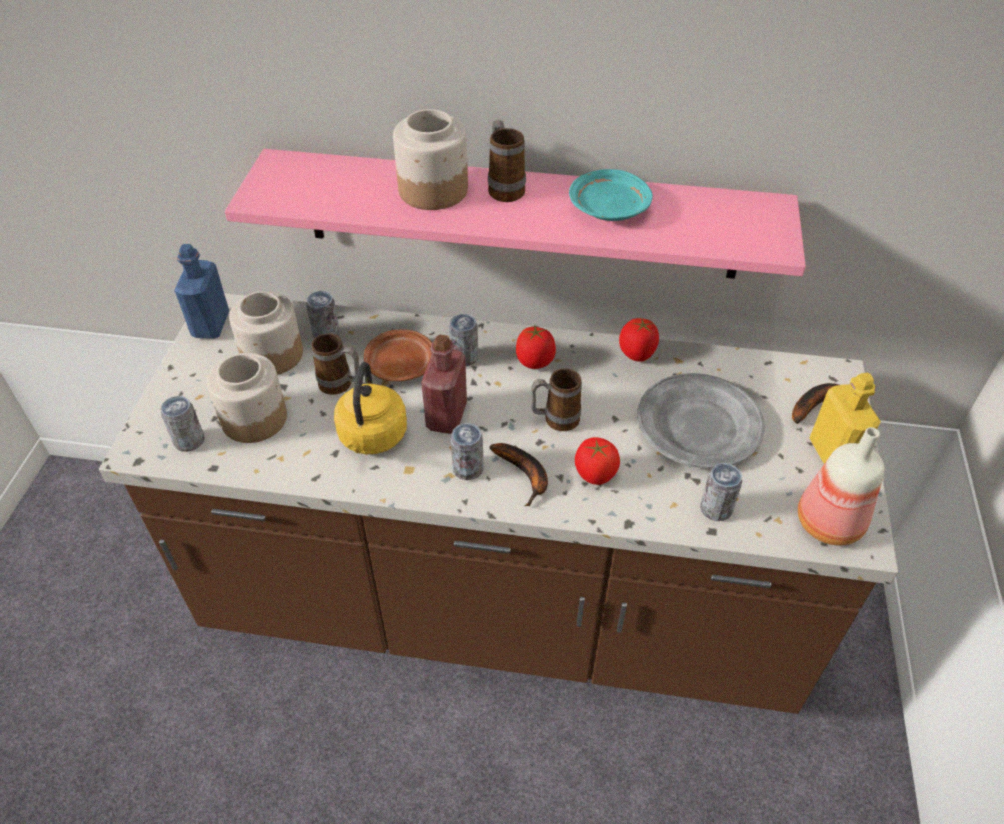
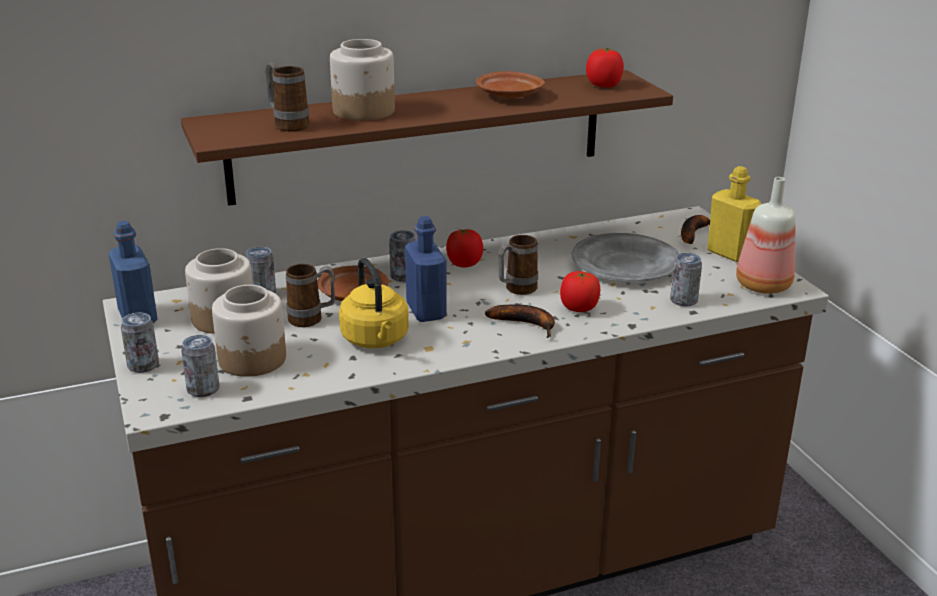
camera: 30 degrees left, 20 degrees down
pink shelf [225,149,806,279] -> brown shelf [181,70,673,206]
red bottle [421,334,467,434] -> blue bottle [405,216,447,322]
can [451,423,484,480] -> can moved to [121,312,159,373]
mug [488,120,526,202] -> mug moved to [265,63,309,131]
turquoise plate [569,169,653,221] -> brown plate [476,71,545,99]
tomato [619,318,659,362] -> tomato moved to [586,48,624,88]

